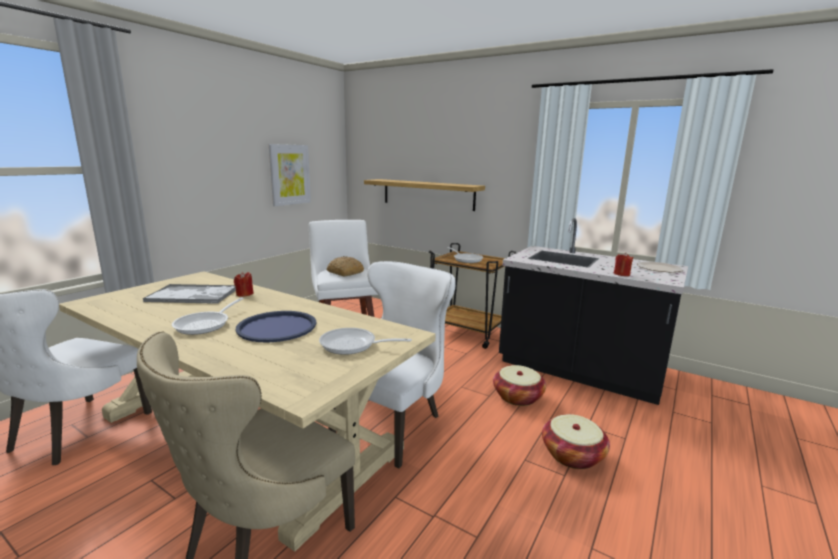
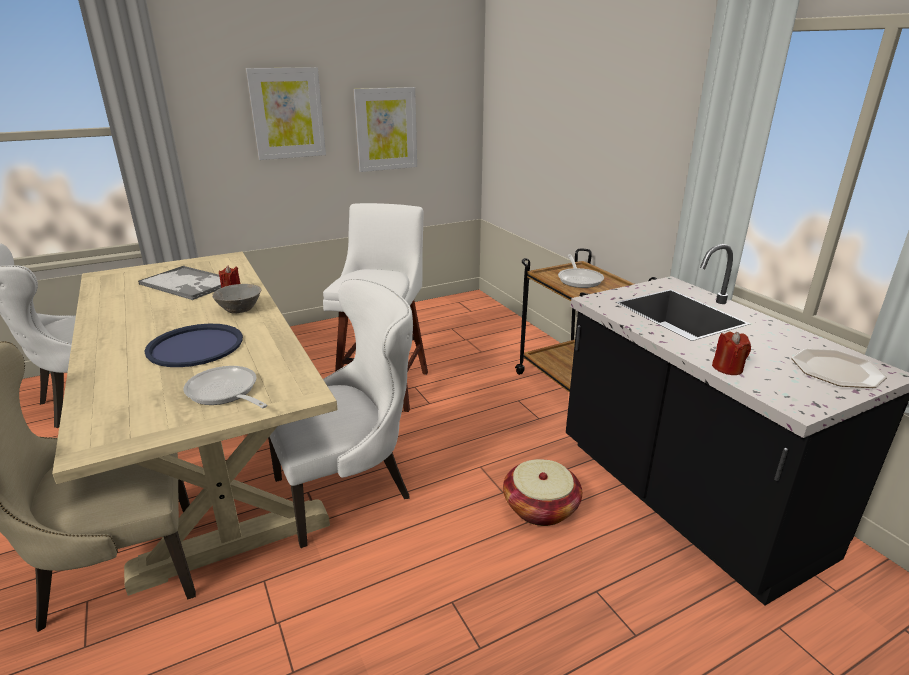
camera: 30 degrees right, 10 degrees up
frying pan [172,297,244,335] -> none
bread [327,256,364,276] -> none
shelf [364,179,485,211] -> none
basket [542,414,610,469] -> none
none -> grey bowl [212,284,262,314]
none -> picture [246,67,326,160]

